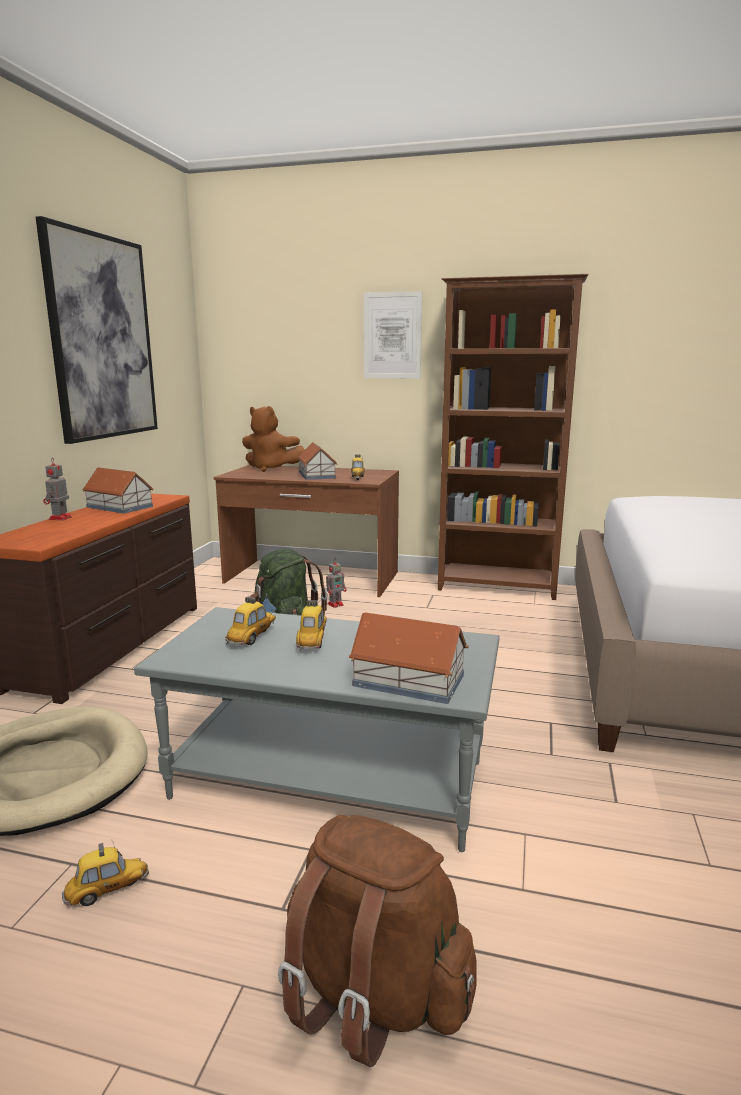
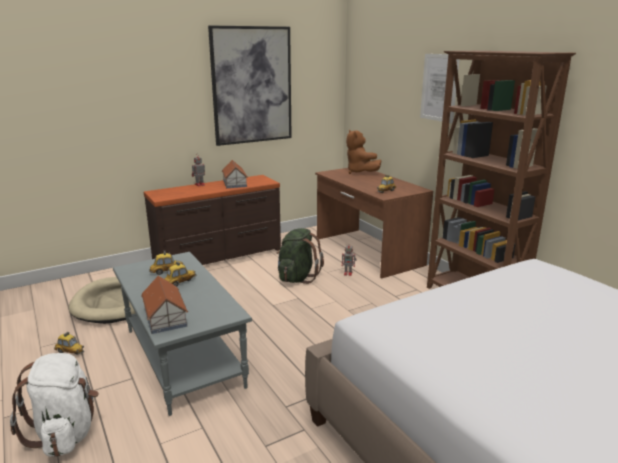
camera: 45 degrees right, 5 degrees up
brown backpack [278,815,477,1067] -> white backpack [10,353,99,457]
toy house [297,442,337,480] -> none

